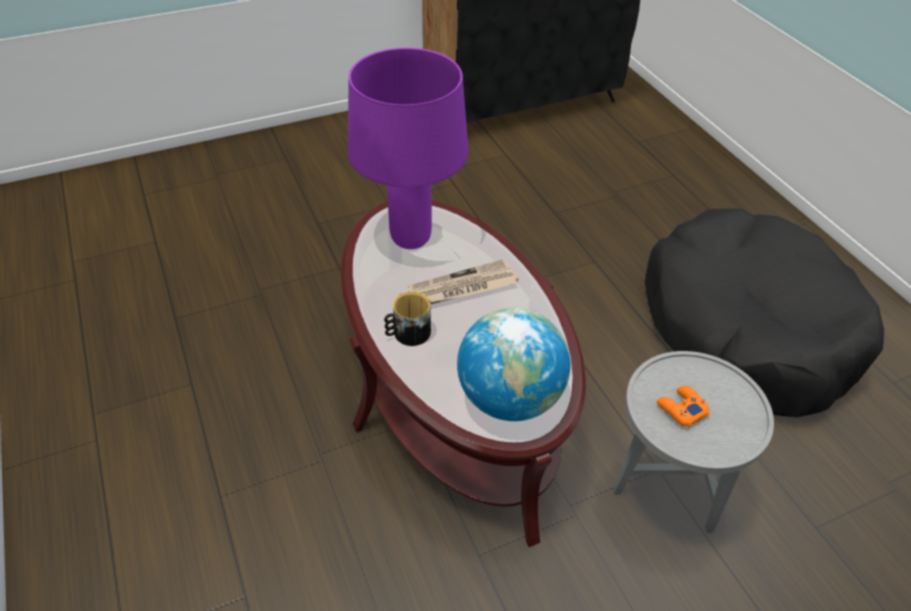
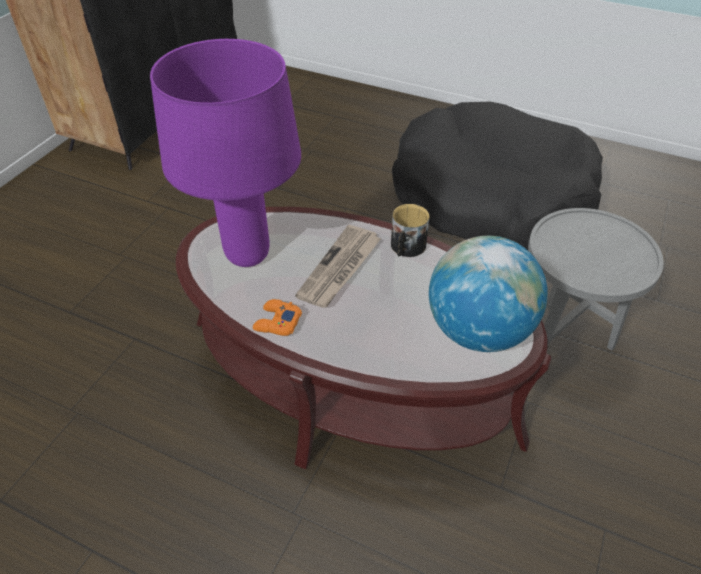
camera: 40 degrees left, 0 degrees up
mug [384,291,431,346] -> mug moved to [391,204,430,257]
orange game controller [657,386,710,427] -> orange game controller moved to [253,299,302,336]

